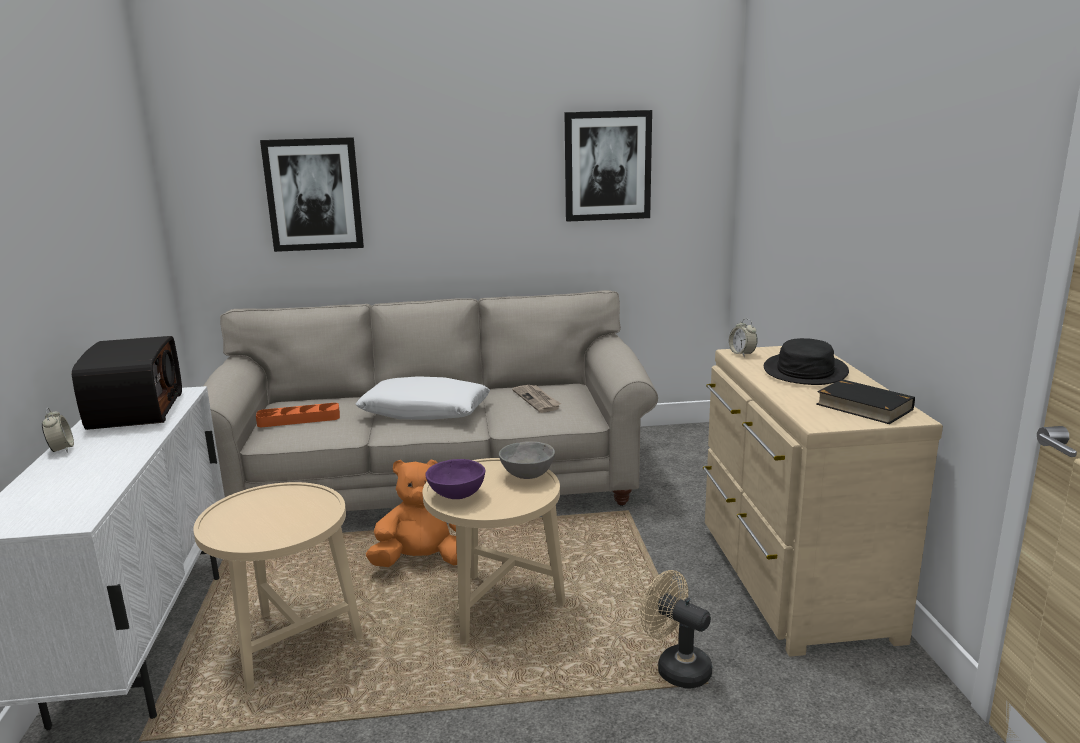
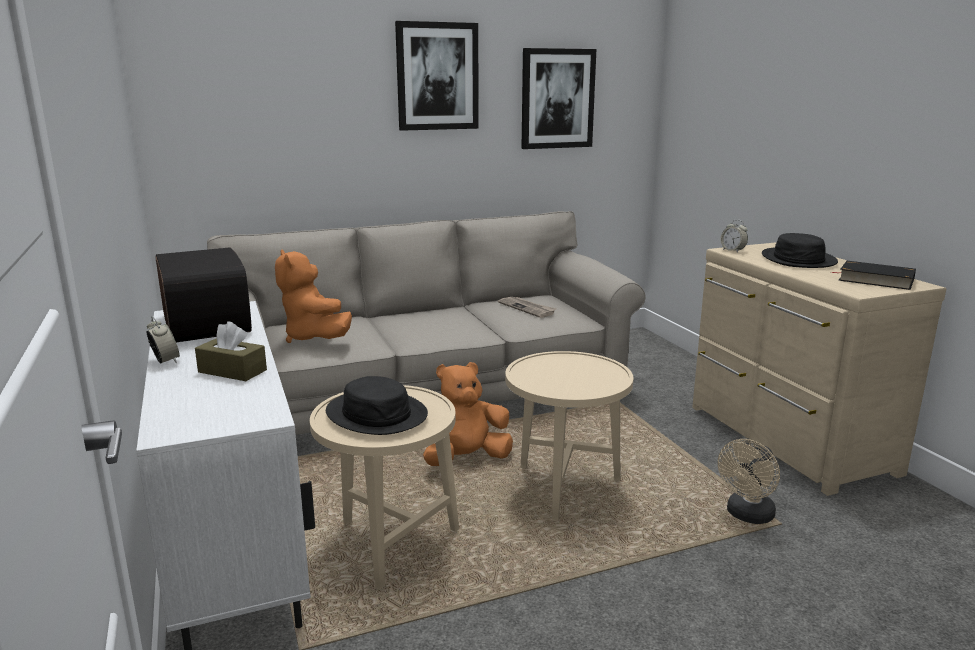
camera: 15 degrees left, 0 degrees up
orange tray [256,403,340,427] -> orange plush toy [275,249,352,343]
picture [260,137,364,252] -> picture moved to [395,21,479,131]
white pillow [356,376,490,420] -> none
purple bowl [425,459,485,499] -> none
grey bowl [499,441,555,479] -> none
beige fan [641,570,712,688] -> beige fan turned 75 degrees counterclockwise [718,439,780,524]
none -> brown tissue box [195,321,267,381]
none -> black hat [326,376,428,435]

